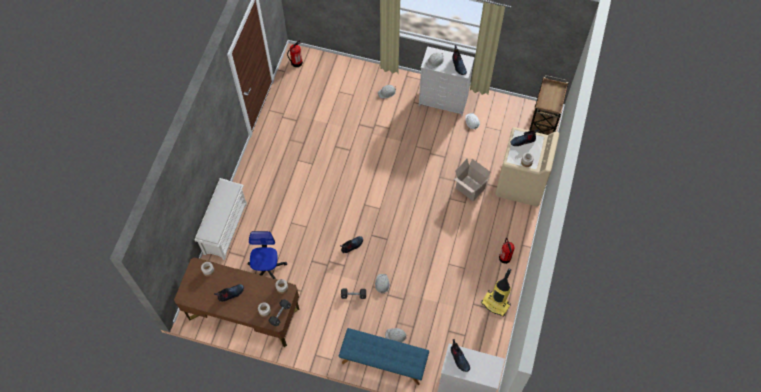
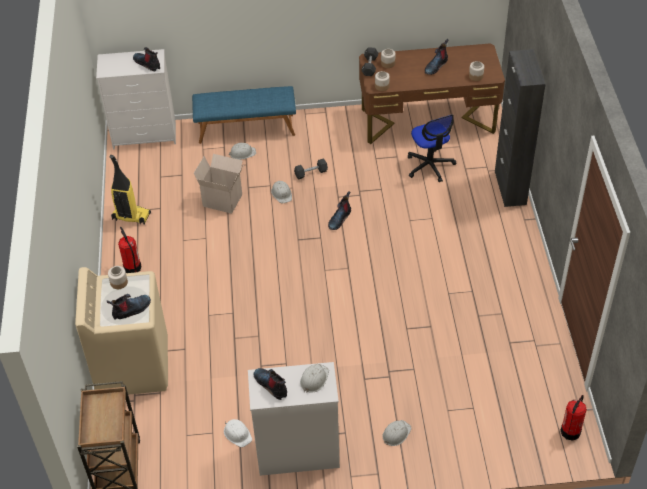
camera: 160 degrees right, 15 degrees down
white shoe rack [194,178,247,260] -> black cabinet [495,49,546,207]
cardboard box [454,159,491,201] -> cardboard box moved to [194,154,243,214]

